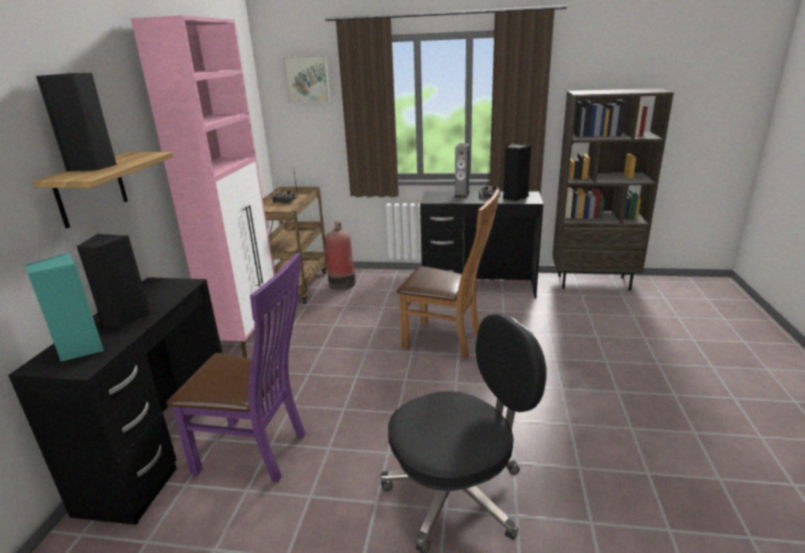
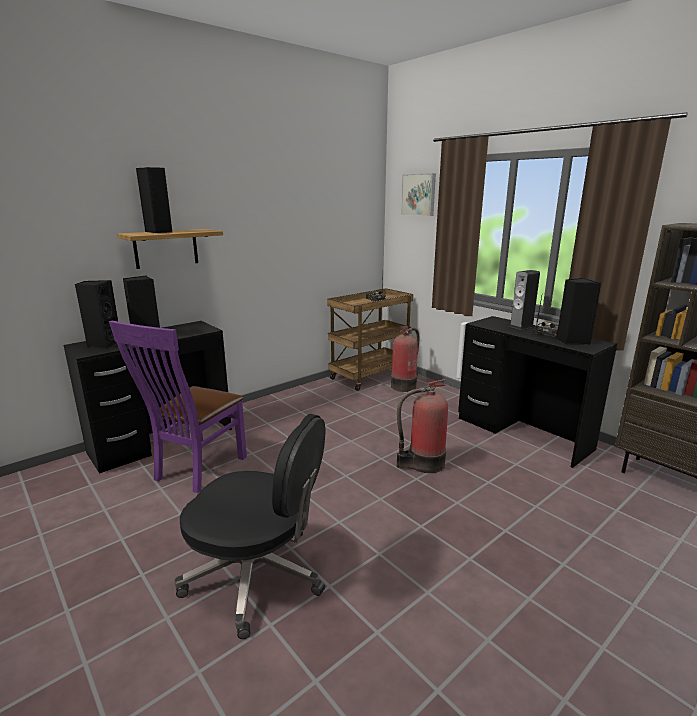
camera: 40 degrees right, 5 degrees down
turquoise speaker [25,253,104,362] -> black speaker [75,280,118,349]
pink cabinet [131,15,275,358] -> none
purple chair [167,253,306,482] -> purple chair turned 60 degrees clockwise [109,321,247,493]
brown chair [396,189,500,358] -> fire extinguisher [397,379,448,473]

